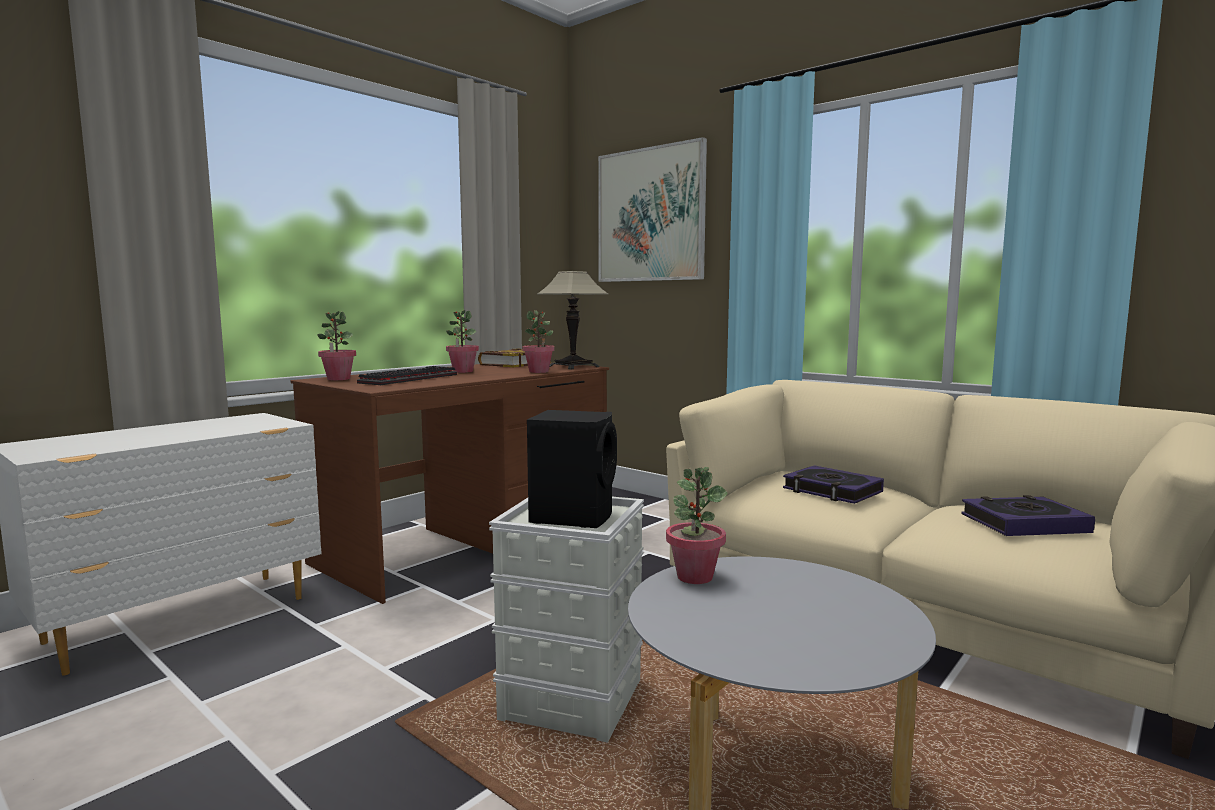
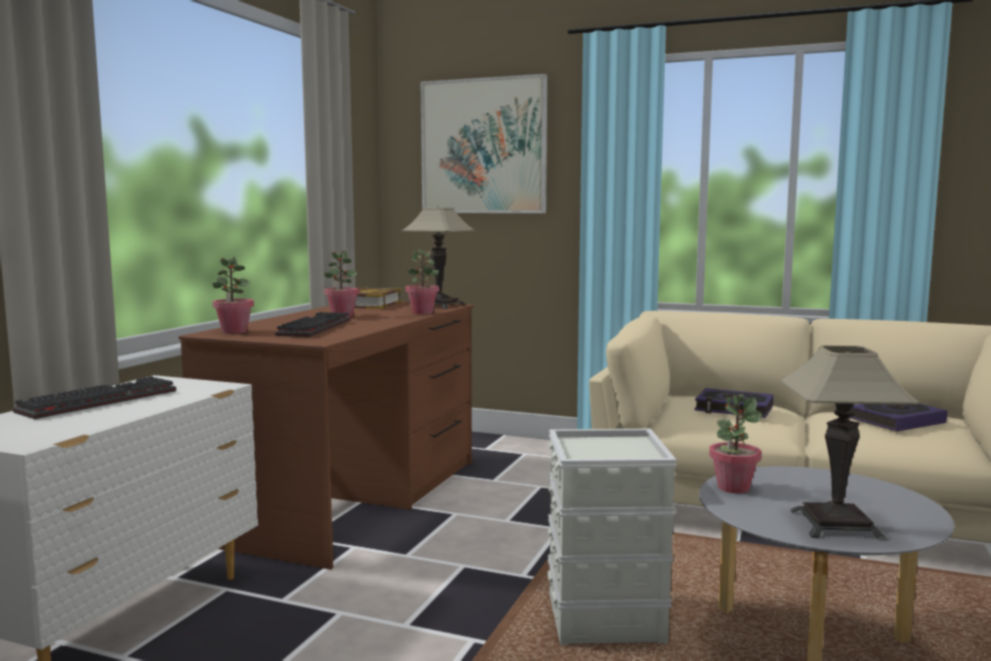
camera: 20 degrees left, 0 degrees up
black speaker [527,410,617,528] -> none
none -> keyboard [13,376,176,419]
none -> table lamp [780,345,919,540]

